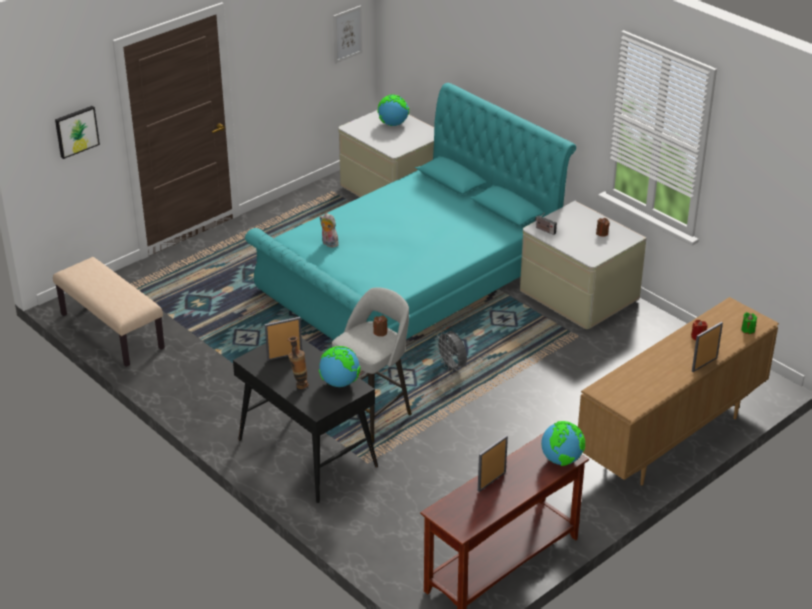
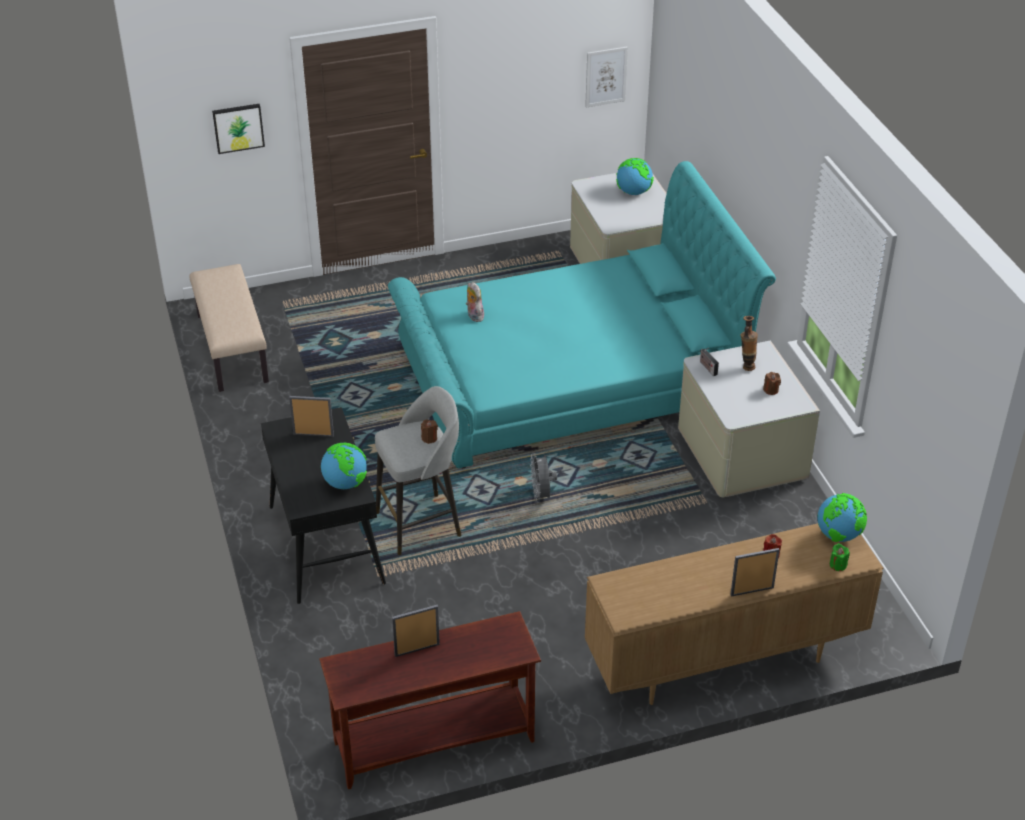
camera: 25 degrees right, 5 degrees up
vase [288,336,309,389] -> vase moved to [741,316,758,371]
globe [541,421,585,466] -> globe moved to [817,493,867,542]

